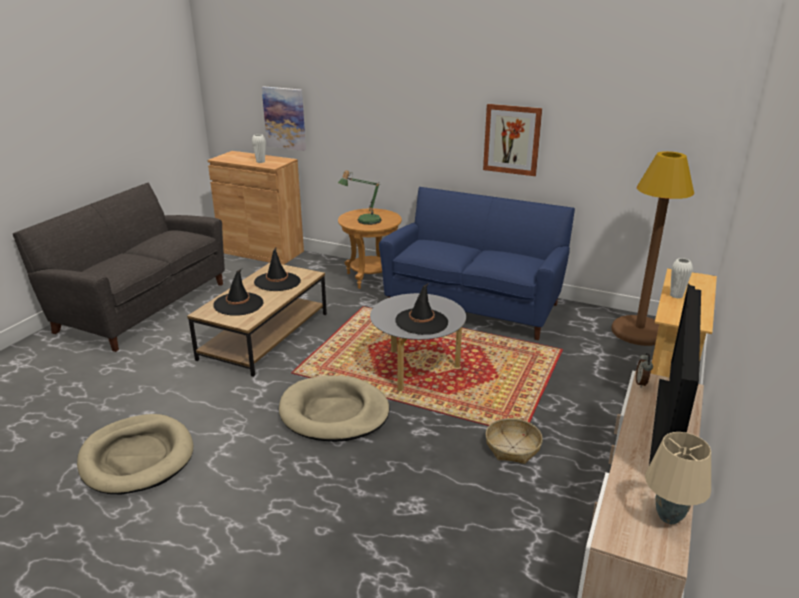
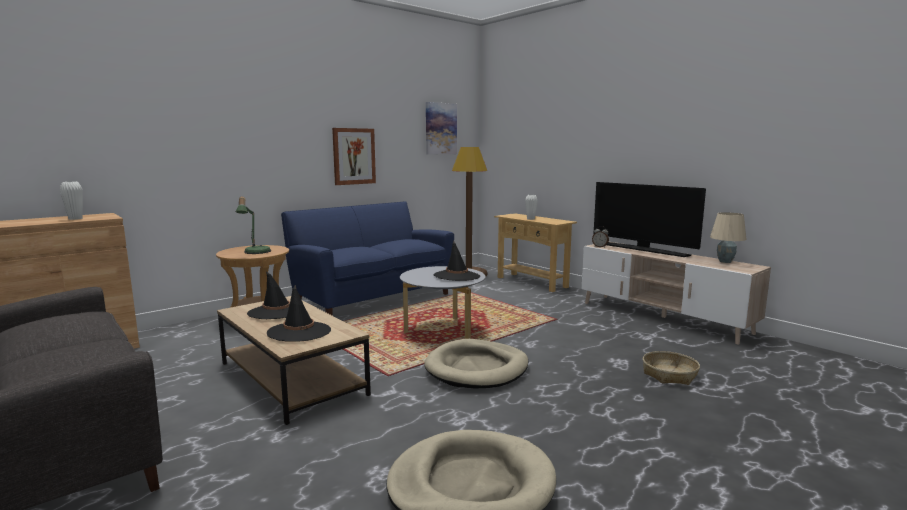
camera: 65 degrees left, 15 degrees down
picture [262,86,306,151] -> picture moved to [426,102,457,155]
basket [486,418,543,464] -> basket moved to [643,351,700,385]

